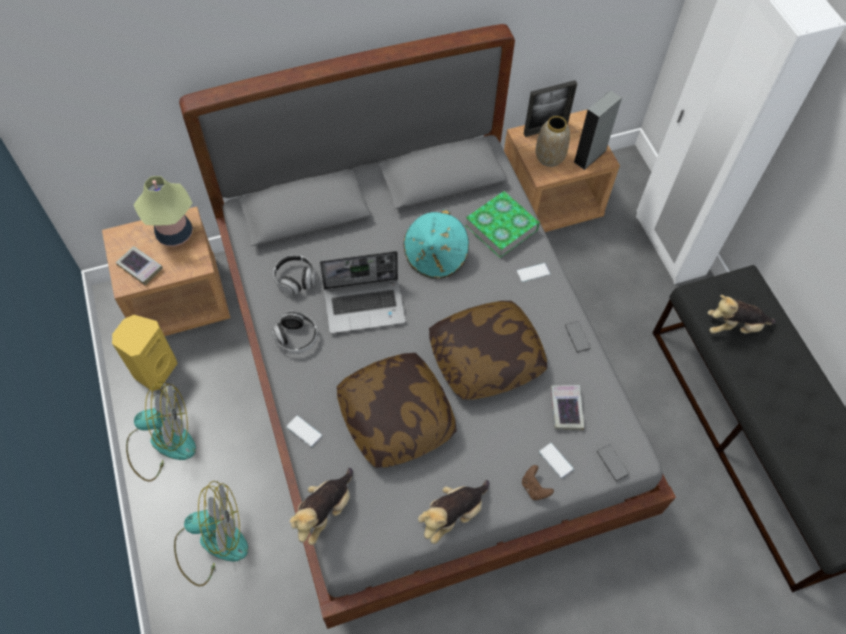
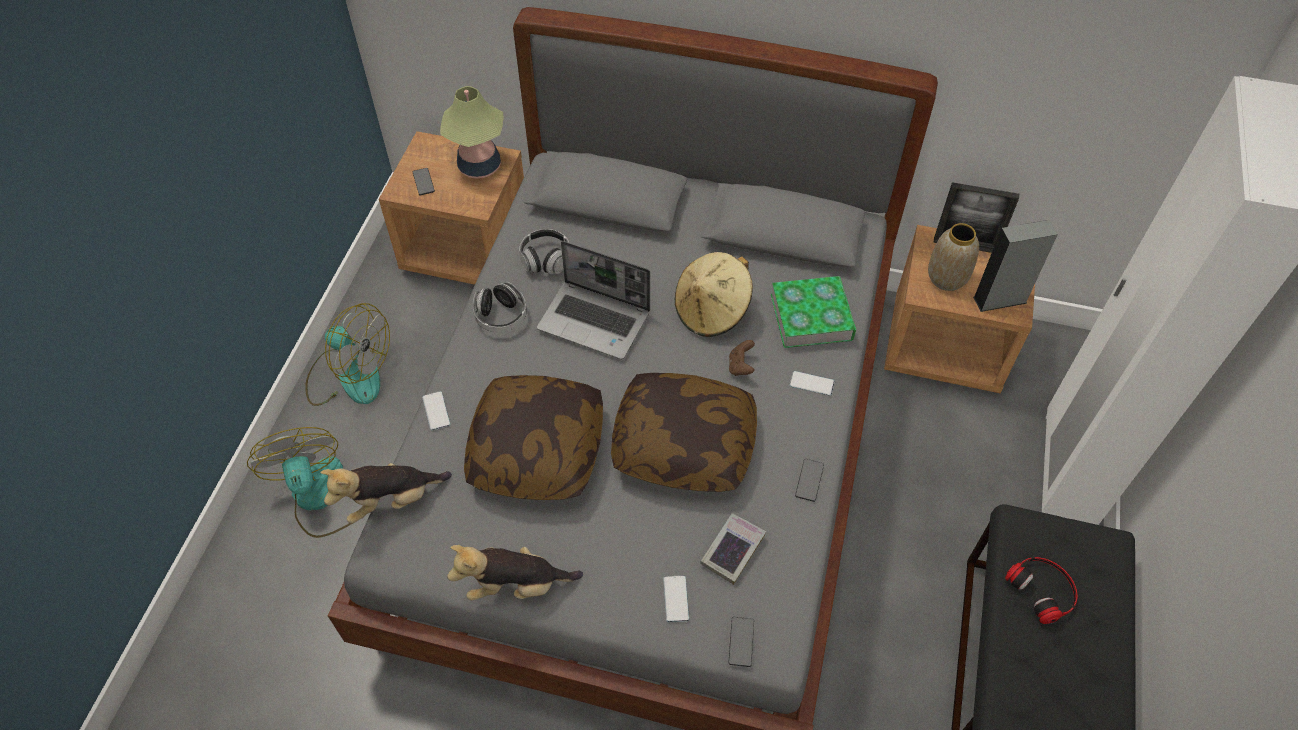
camera: 35 degrees right, 5 degrees down
yellow speaker [112,315,178,391] -> none
book [116,246,163,285] -> phone [413,168,435,195]
fan [174,481,248,586] -> fan turned 135 degrees counterclockwise [247,427,352,538]
turquoise hat [404,209,469,279] -> beige hat [675,252,753,337]
brown game controller [522,465,554,500] -> brown game controller moved to [729,340,755,376]
plush toy [707,295,775,334] -> headphones [1005,557,1077,624]

